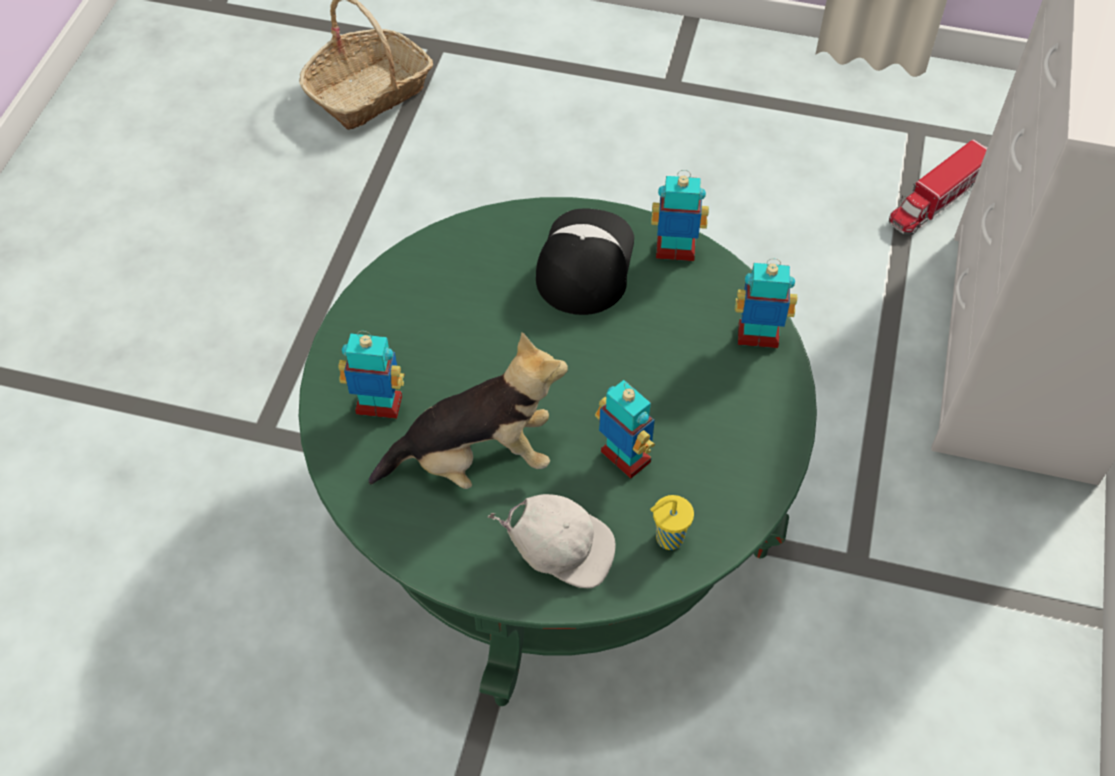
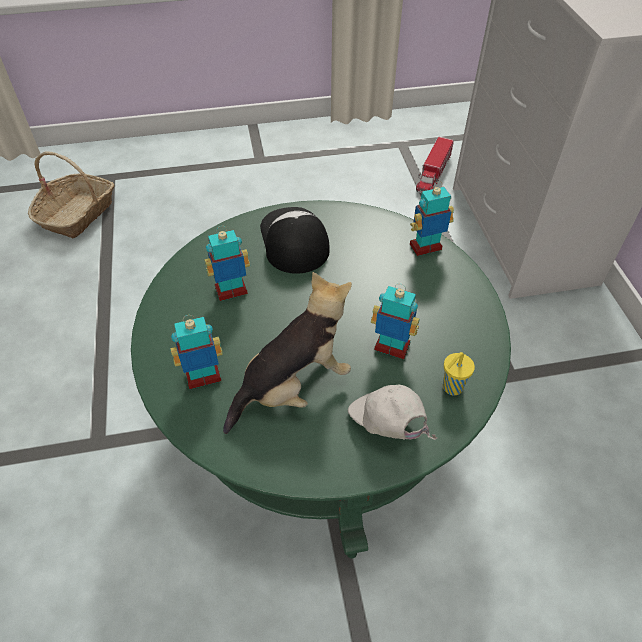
camera: 25 degrees left, 5 degrees down
white cap [488,494,616,588] -> white cap turned 120 degrees counterclockwise [348,385,438,440]
toy robot [651,170,709,261] -> toy robot moved to [205,226,250,301]

